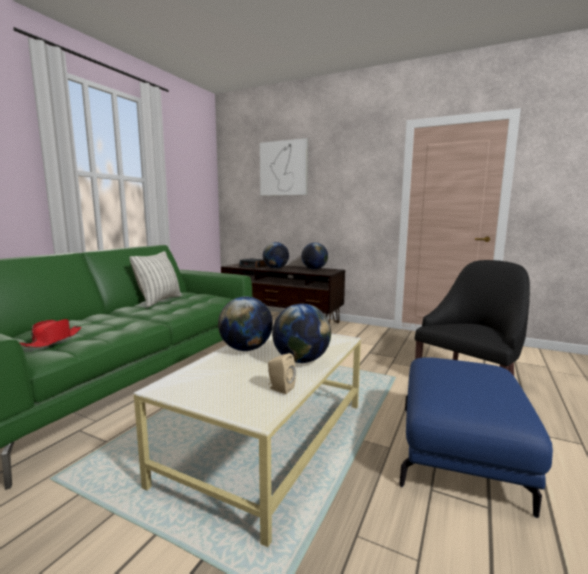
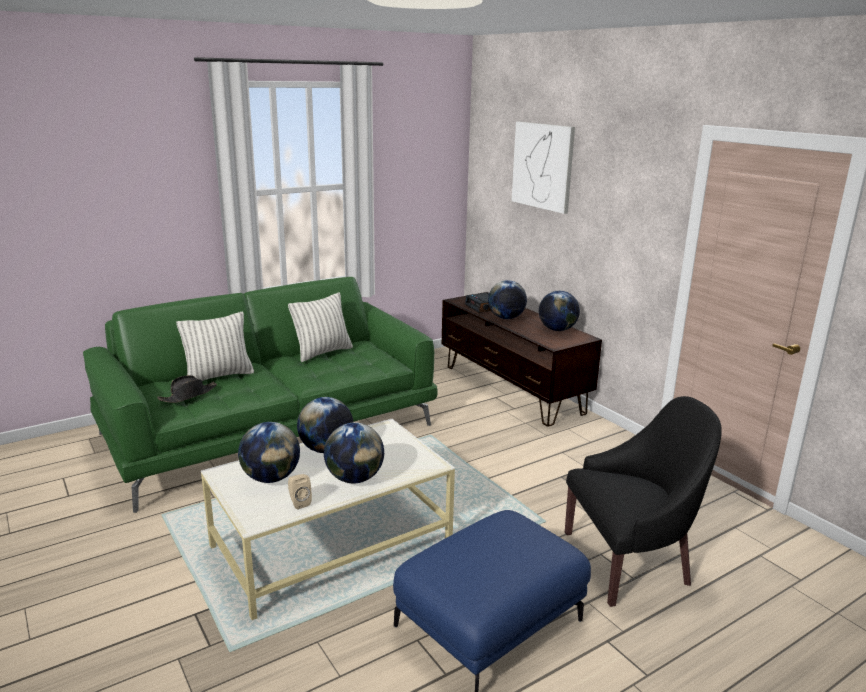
camera: 30 degrees right, 10 degrees up
red hat [20,319,81,348] -> black hat [157,375,217,403]
none -> pillow [176,312,254,381]
none -> globe [238,422,300,483]

